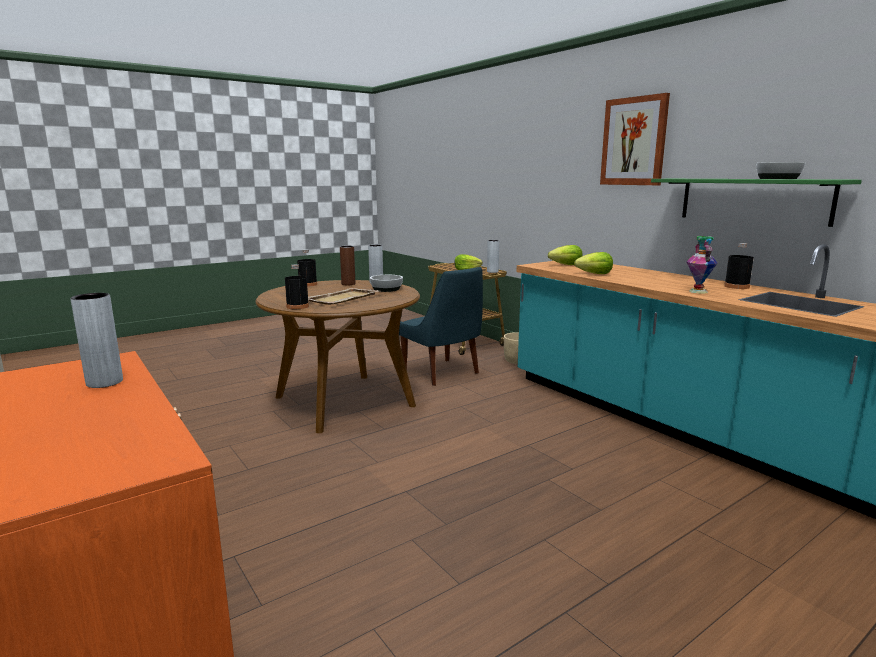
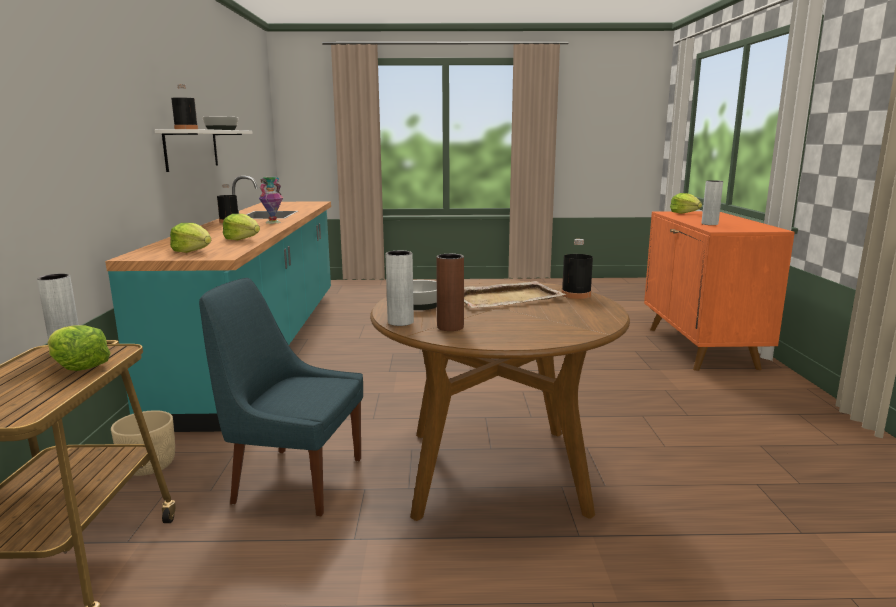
camera: 145 degrees left, 0 degrees up
black bottle [297,249,317,287] -> black bottle moved to [171,84,198,129]
blue chair [399,267,483,386] -> blue chair turned 75 degrees counterclockwise [199,278,363,516]
picture [600,93,670,185] -> none
green shelf [651,179,862,227] -> white shelf [155,129,253,172]
none -> lettuce [670,193,702,214]

